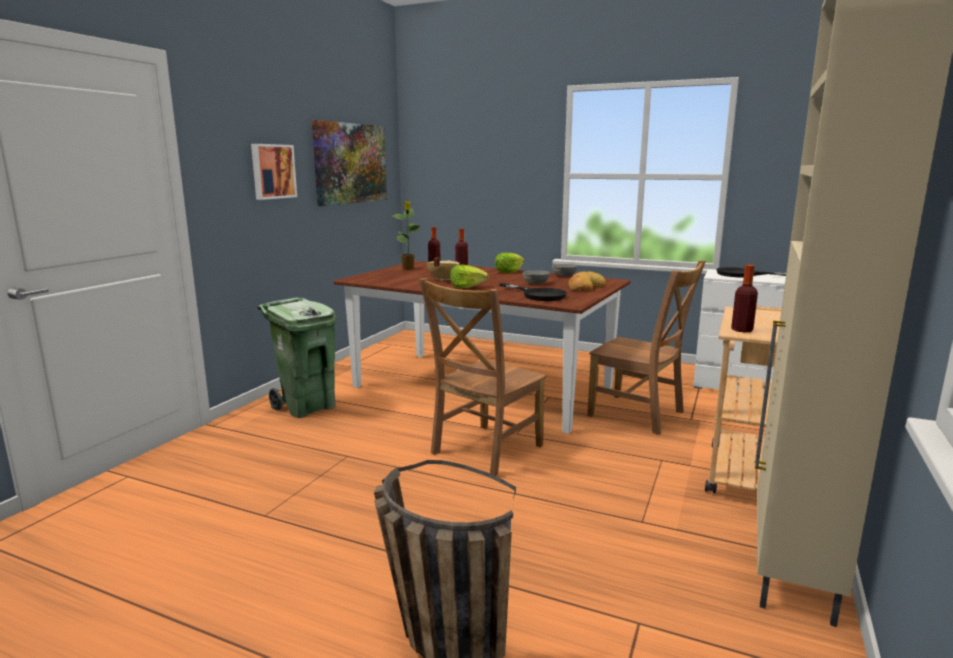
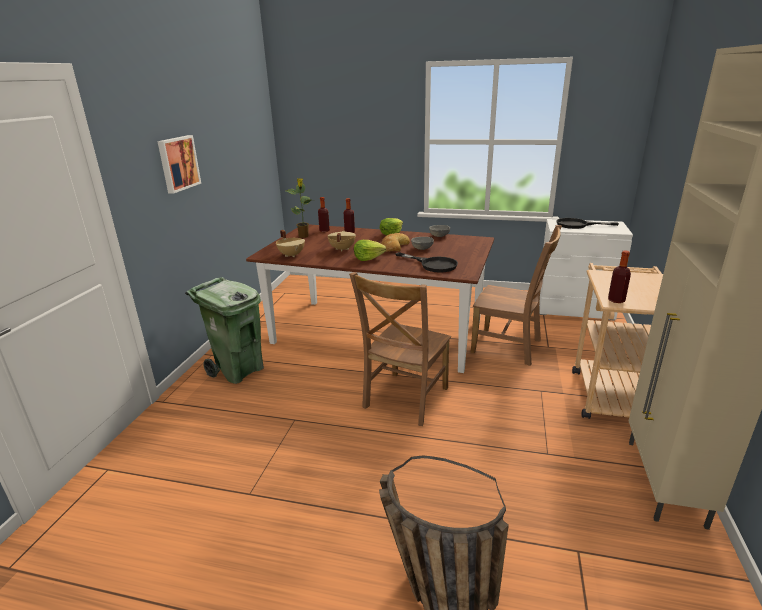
camera: 10 degrees left, 10 degrees up
picture [312,120,387,206] -> none
bread [568,271,605,291] -> bread moved to [381,233,410,252]
none -> beige cooking pot [276,230,305,257]

